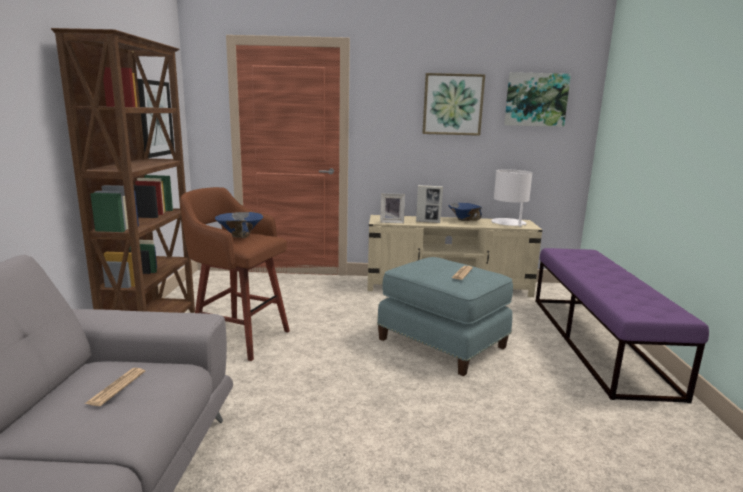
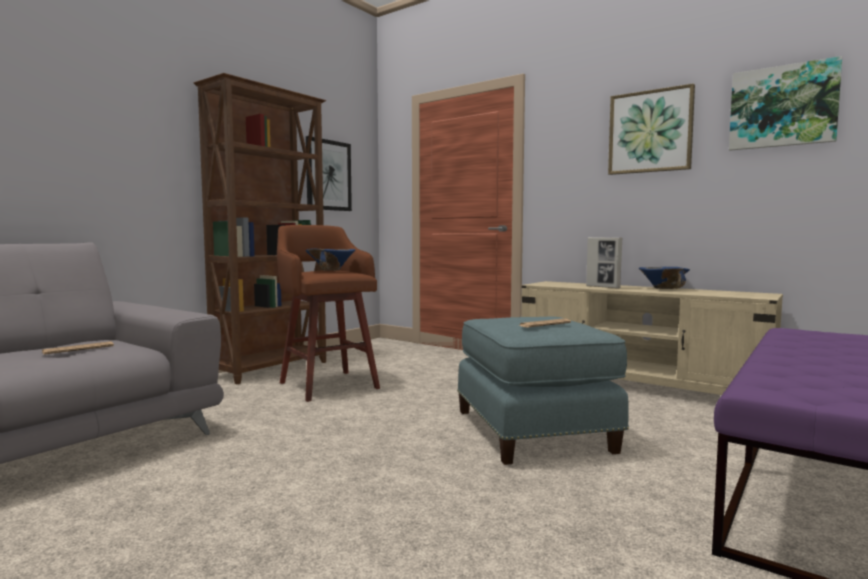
camera: 35 degrees right, 10 degrees down
picture frame [380,193,405,223] -> none
white table lamp [491,169,532,227] -> none

